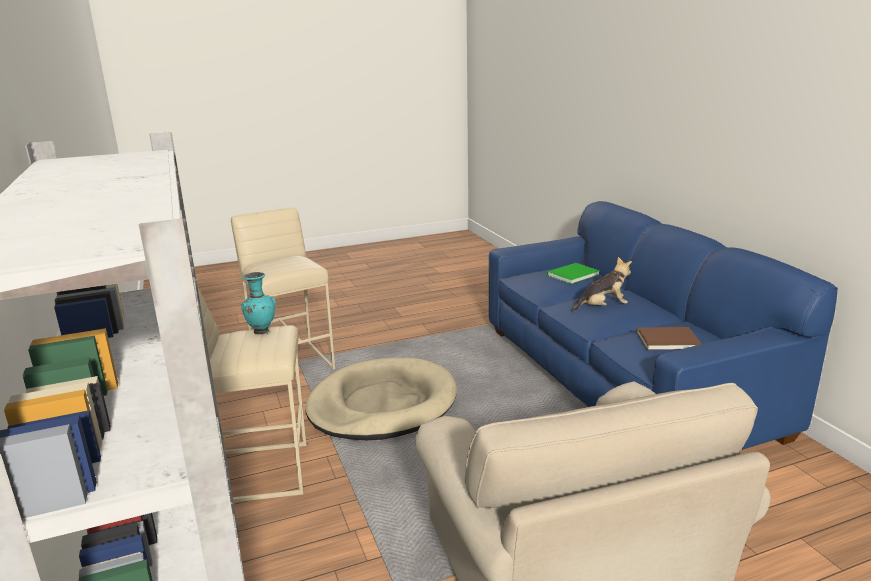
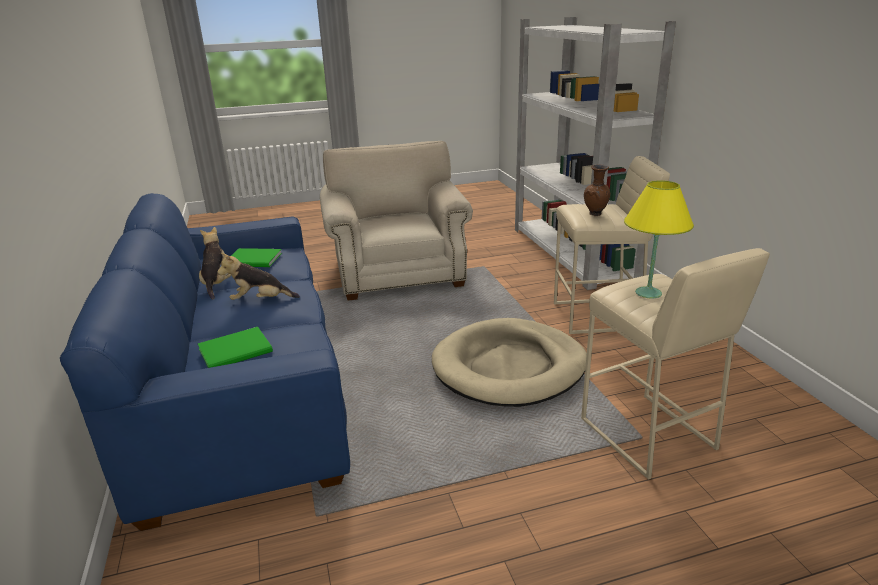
camera: 175 degrees left, 5 degrees up
turquoise vase [241,272,276,334] -> brown vase [584,165,610,216]
brown book [636,327,702,350] -> green book [231,248,282,267]
none -> plush toy [199,227,232,300]
none -> yellow table lamp [624,180,694,298]

